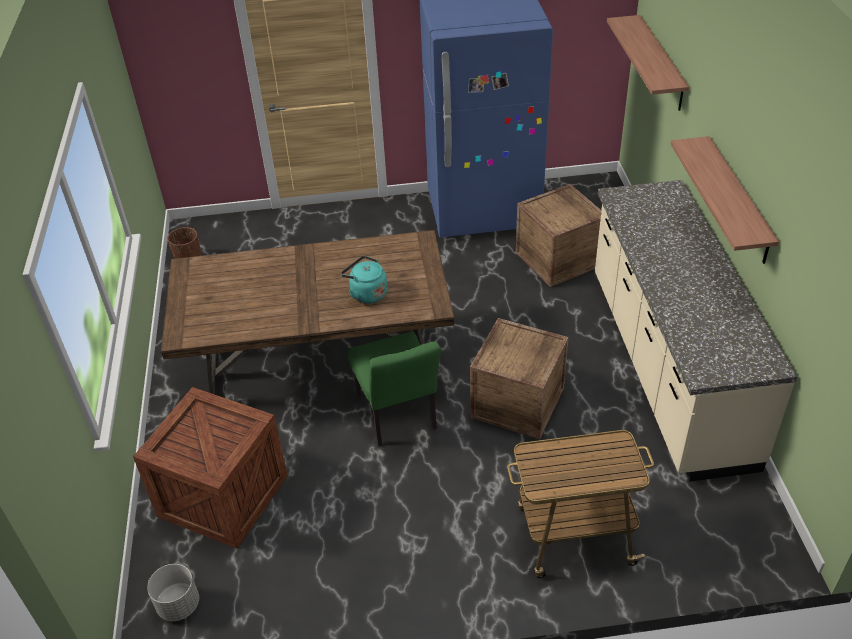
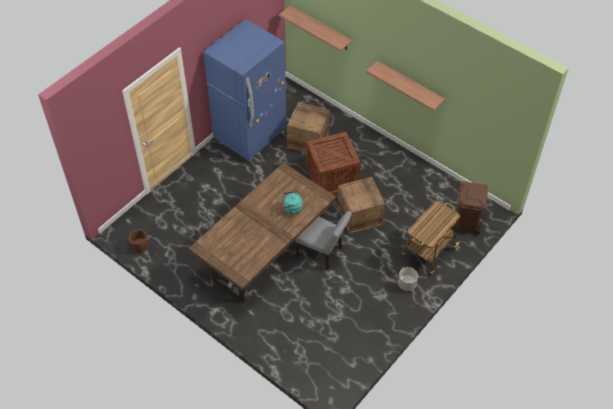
camera: 45 degrees left, 10 degrees up
crate [133,387,288,549] -> crate moved to [306,132,361,195]
grey planter [147,564,199,621] -> grey planter moved to [398,267,418,291]
green chair [348,331,441,446] -> grey chair [295,211,352,270]
beige counter [595,180,797,482] -> none
none -> brown trash can [452,181,488,235]

